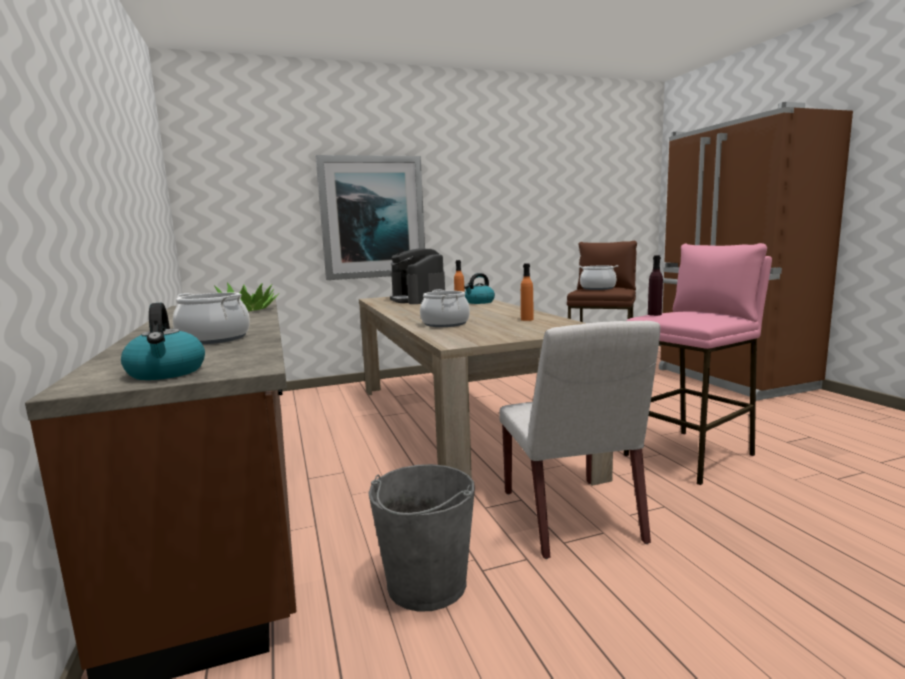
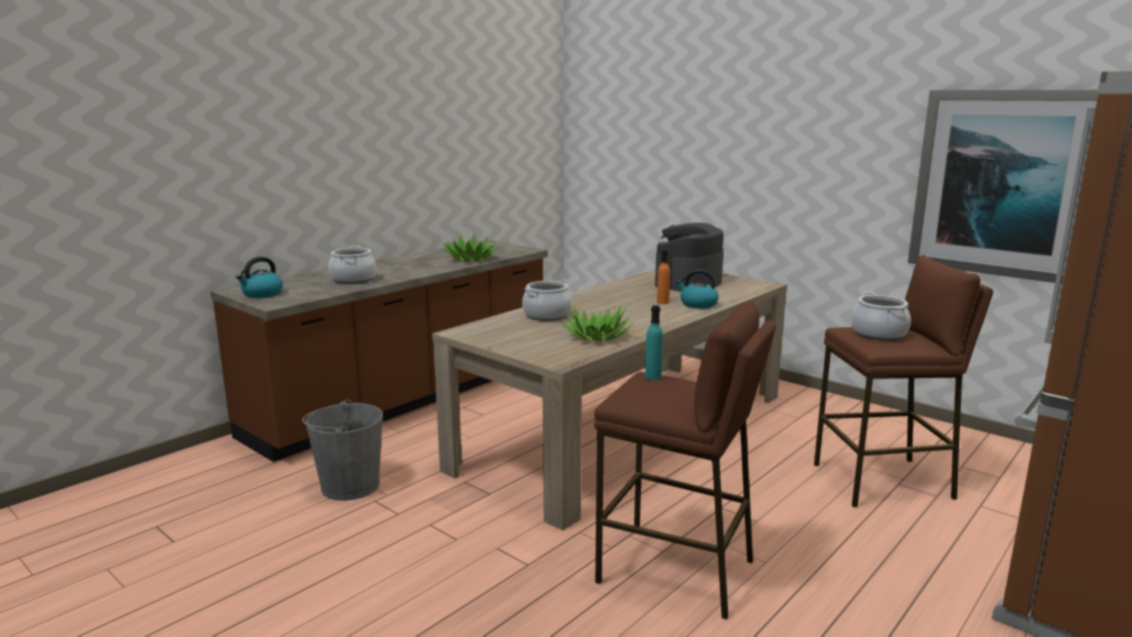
camera: 60 degrees right, 5 degrees up
picture [315,155,425,280] -> picture moved to [908,89,1098,284]
white chair [499,321,660,559] -> none
orange bottle [521,263,533,321] -> potted plant [561,305,634,341]
pink stool [624,243,772,485] -> brown stool [594,301,776,620]
purple bottle [648,255,663,316] -> turquoise bottle [645,305,663,380]

